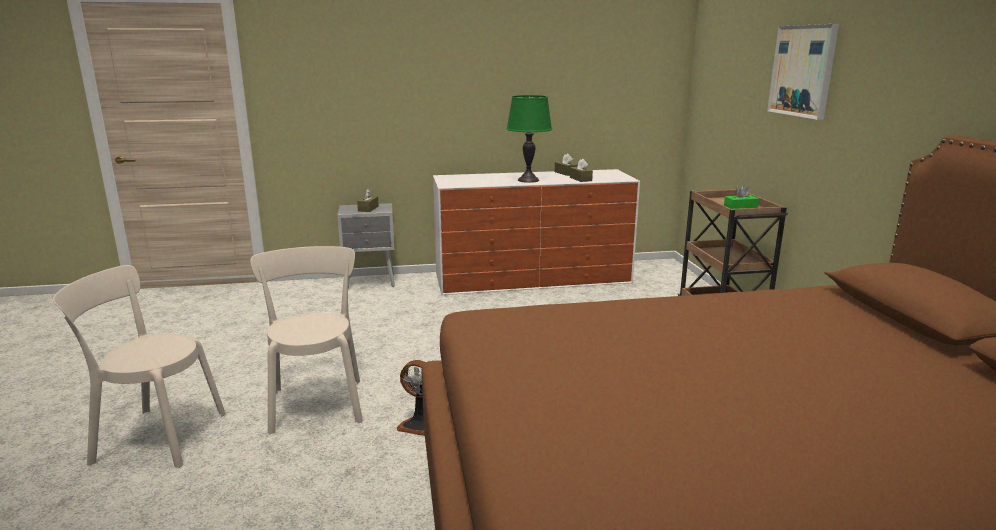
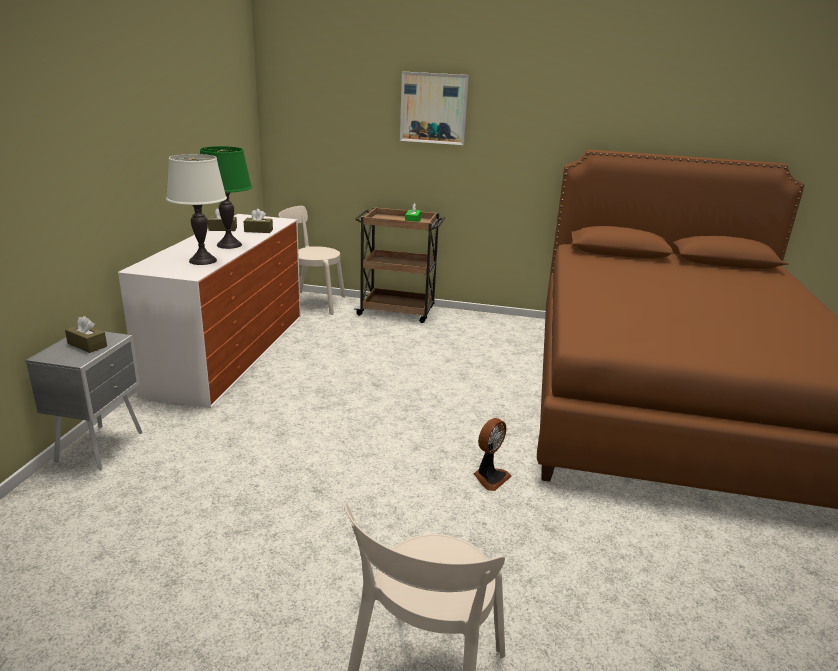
camera: 70 degrees left, 5 degrees up
beige chair [250,246,363,434] -> beige chair moved to [278,206,345,315]
none -> white table lamp [166,154,227,265]

